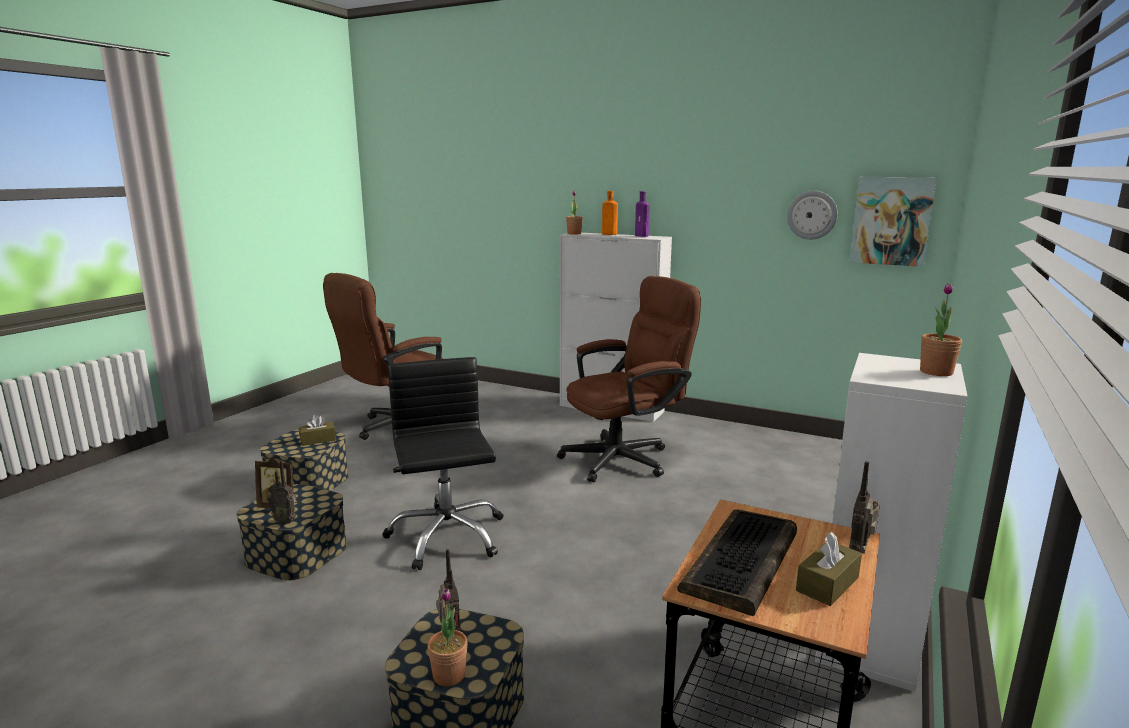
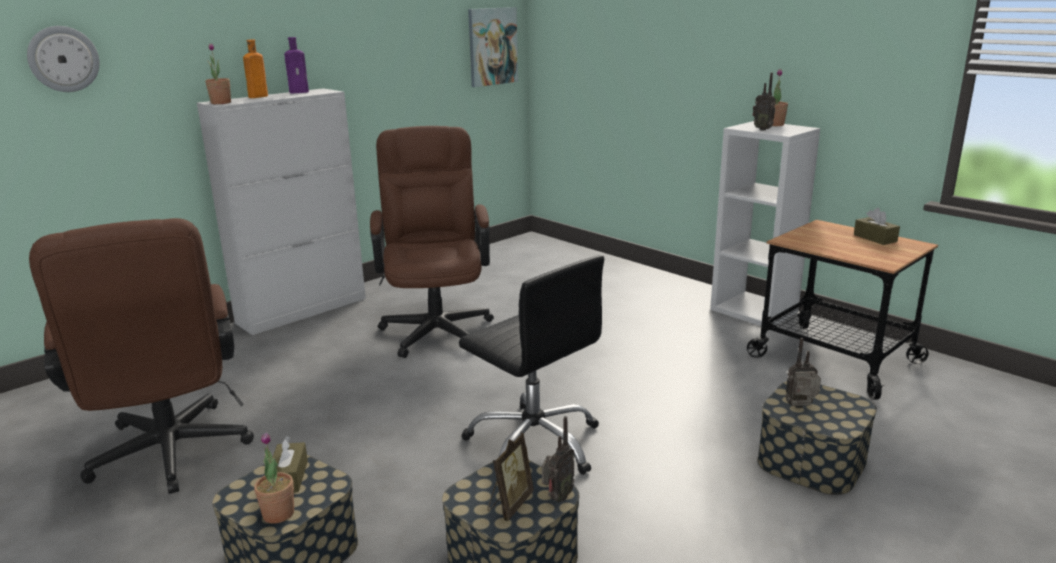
camera: 70 degrees left, 5 degrees up
black office chair [382,357,503,570] -> black office chair turned 135 degrees counterclockwise [459,255,604,475]
potted plant [427,588,468,686] -> potted plant moved to [254,432,294,523]
keyboard [678,510,797,616] -> none
wall clock [787,191,838,240] -> wall clock moved to [27,26,100,92]
radio [849,461,880,554] -> radio moved to [752,72,776,131]

